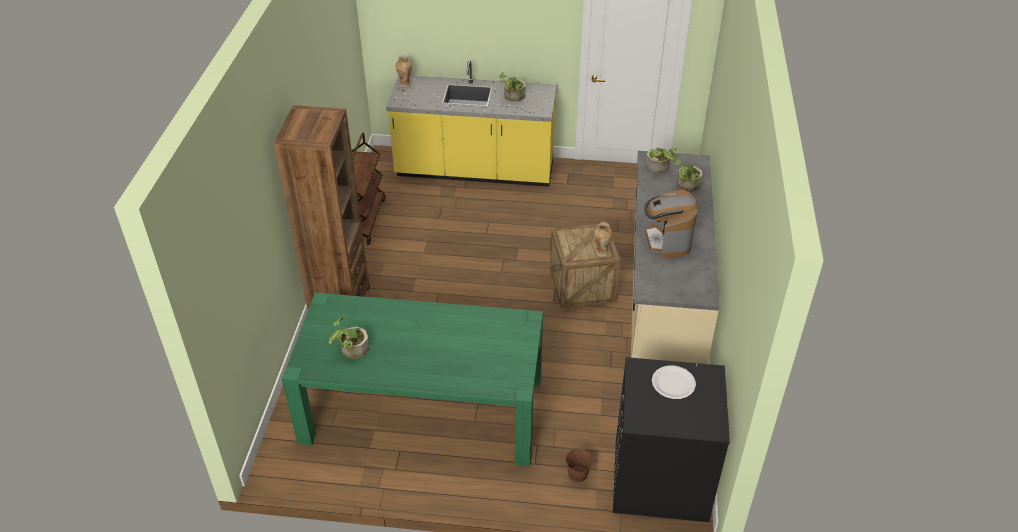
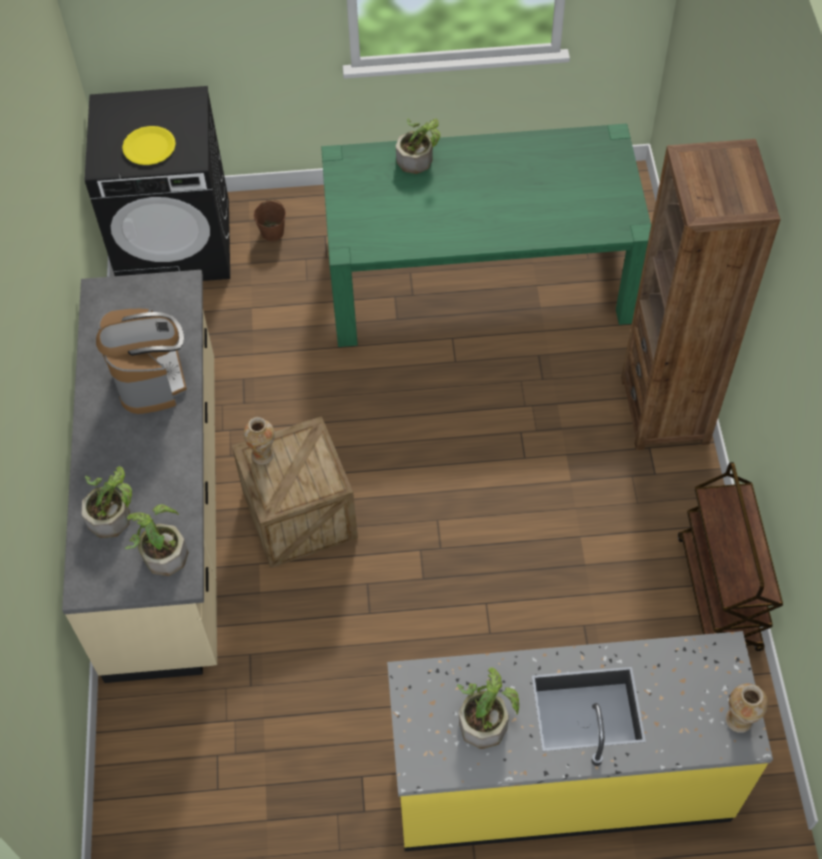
camera: 170 degrees right, 15 degrees up
potted plant [329,317,370,359] -> potted plant moved to [396,118,440,174]
white plate [652,365,696,399] -> yellow plate [122,126,176,165]

